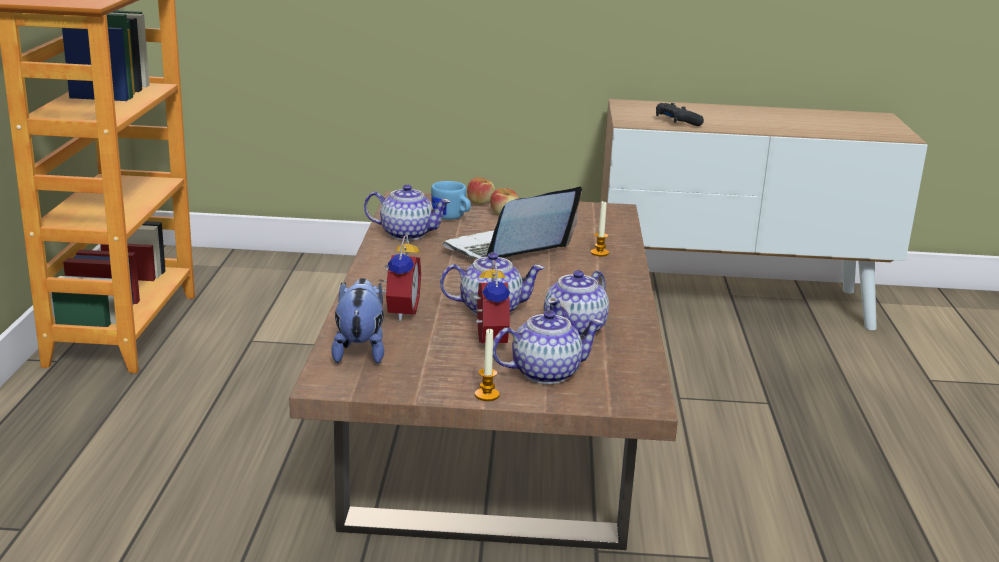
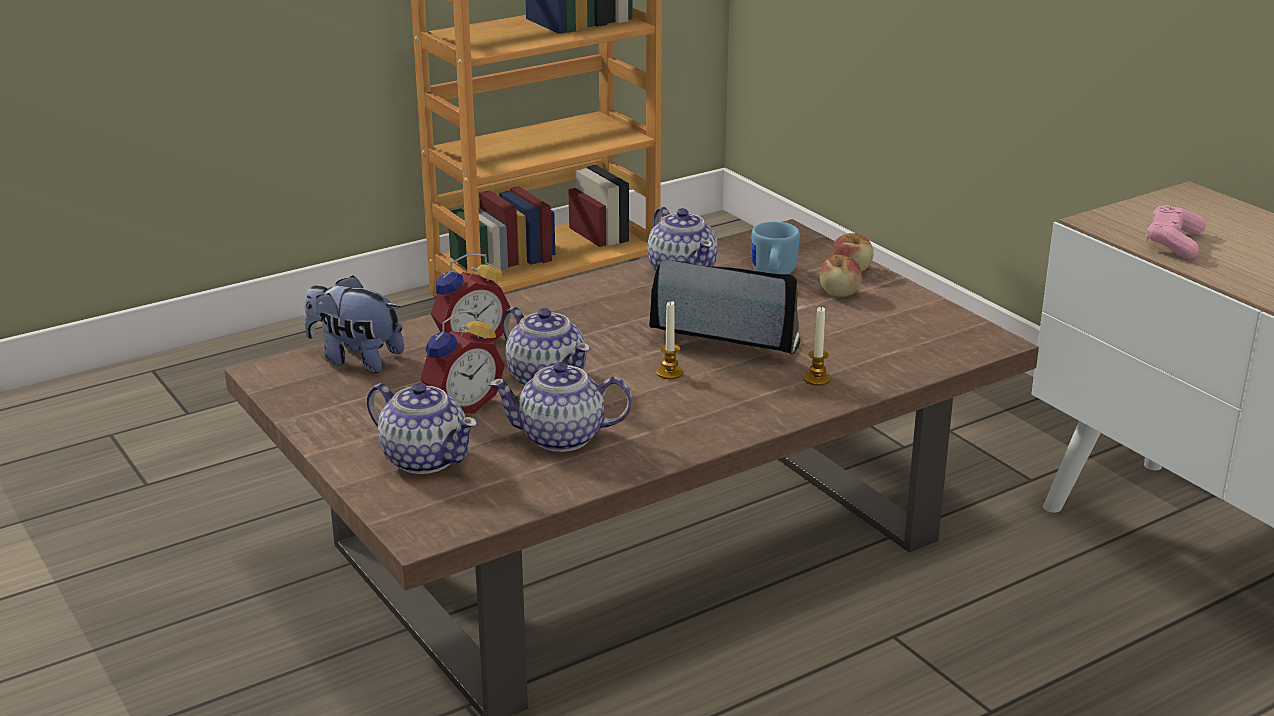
camera: 55 degrees right, 5 degrees up
plush toy [331,278,384,364] -> plush toy turned 120 degrees counterclockwise [304,275,404,373]
candle [475,329,500,401] -> candle moved to [656,300,683,379]
black game controller [656,103,704,126] -> pink game controller [1146,205,1206,259]

